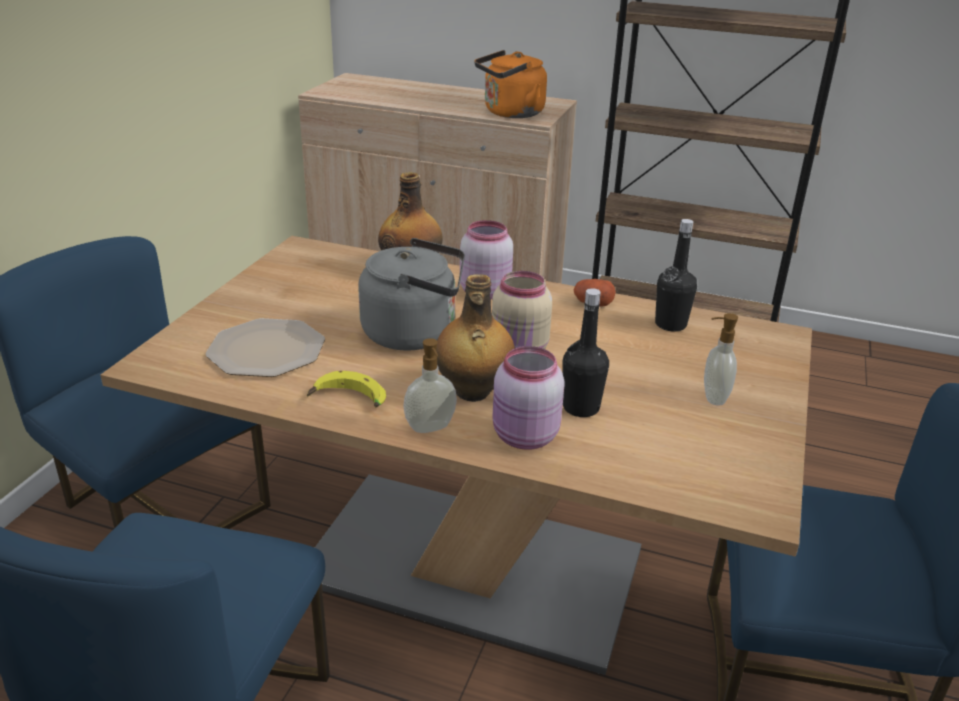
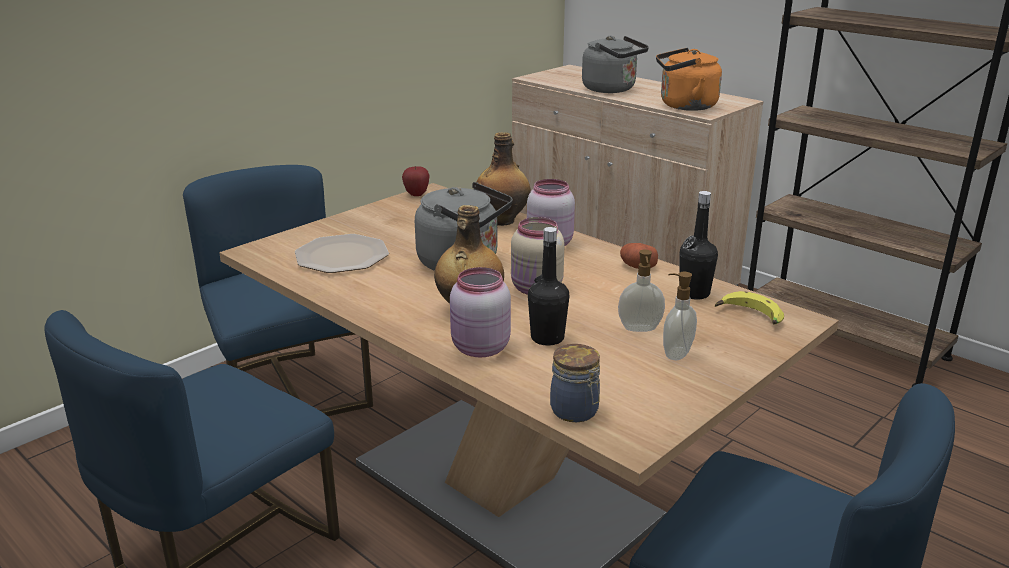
camera: 25 degrees right, 5 degrees down
banana [307,371,386,408] -> banana moved to [715,291,784,324]
soap dispenser [403,338,457,433] -> soap dispenser moved to [618,250,665,332]
none -> apple [402,166,430,196]
none -> jar [550,344,600,422]
none -> grey kettle [582,36,649,93]

